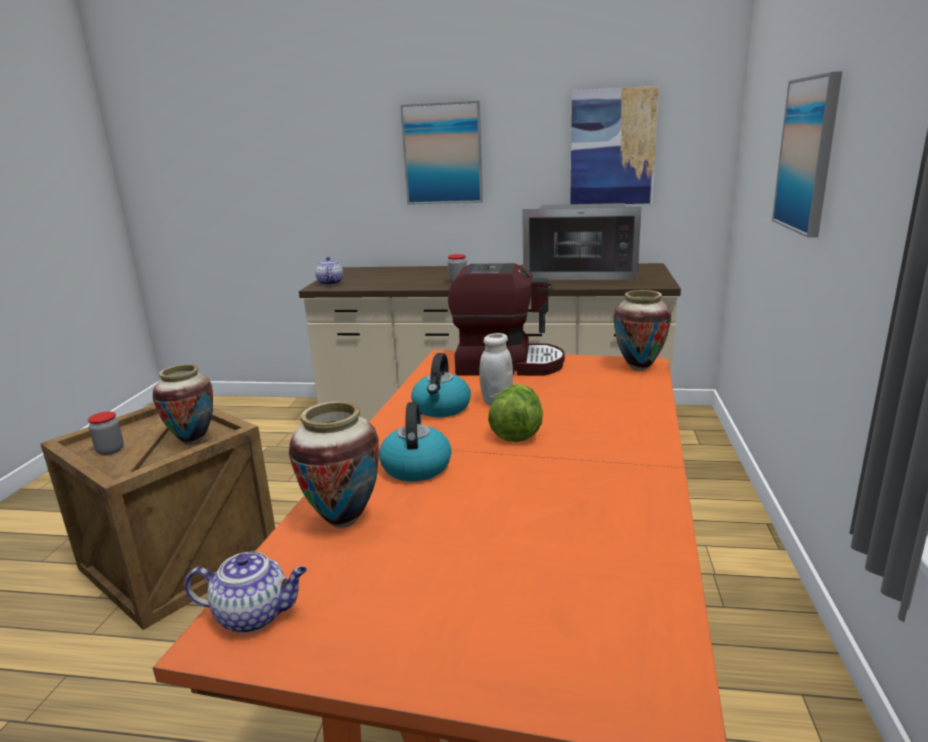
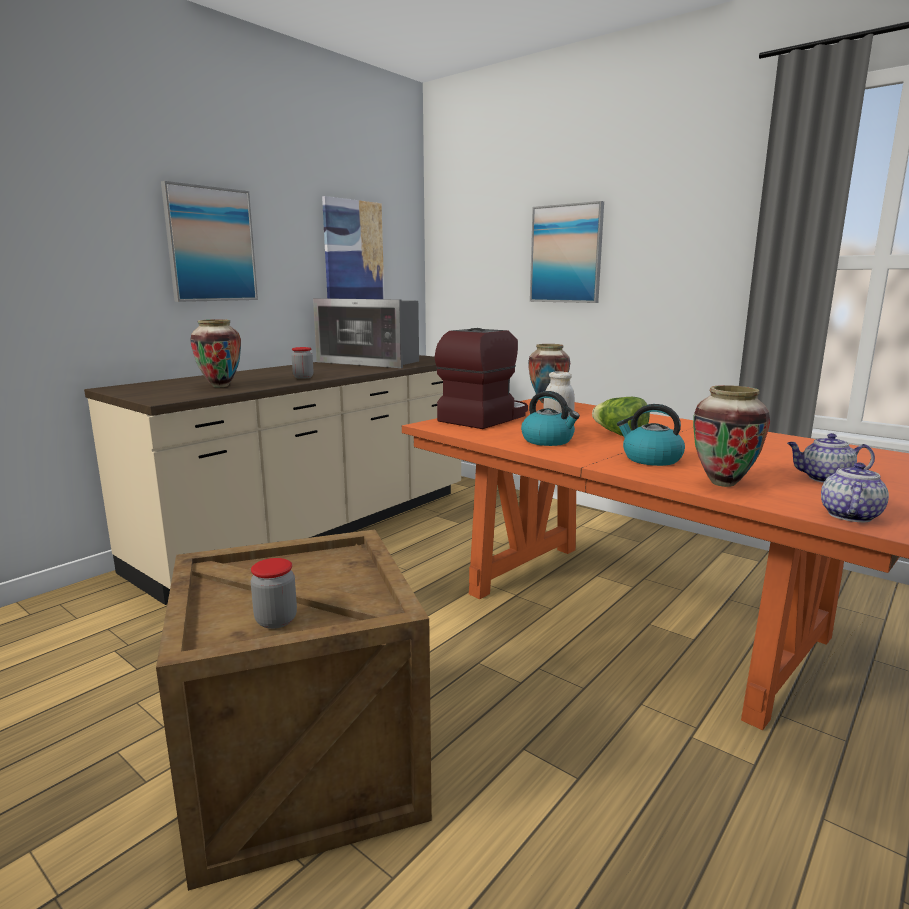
camera: 60 degrees left, 5 degrees down
vase [153,364,213,445] -> vase moved to [190,319,241,387]
teapot [315,257,343,285] -> teapot moved to [787,433,875,483]
microwave [522,203,641,280] -> microwave turned 75 degrees clockwise [313,298,419,368]

